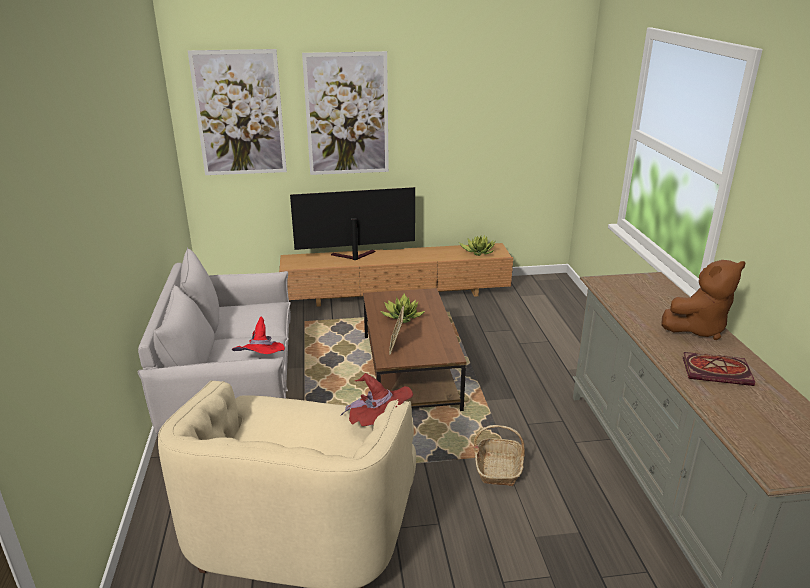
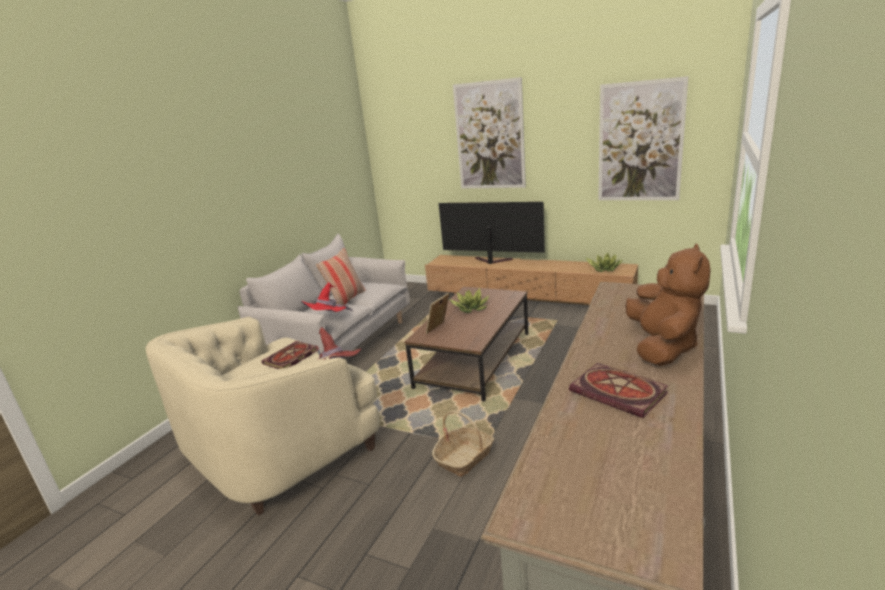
camera: 35 degrees right, 5 degrees down
picture [188,49,287,175] -> picture moved to [598,76,688,200]
brown plush toy [661,260,746,340] -> brown plush toy turned 90 degrees counterclockwise [625,243,711,366]
none -> book [261,341,317,369]
none -> pillow [316,248,366,306]

